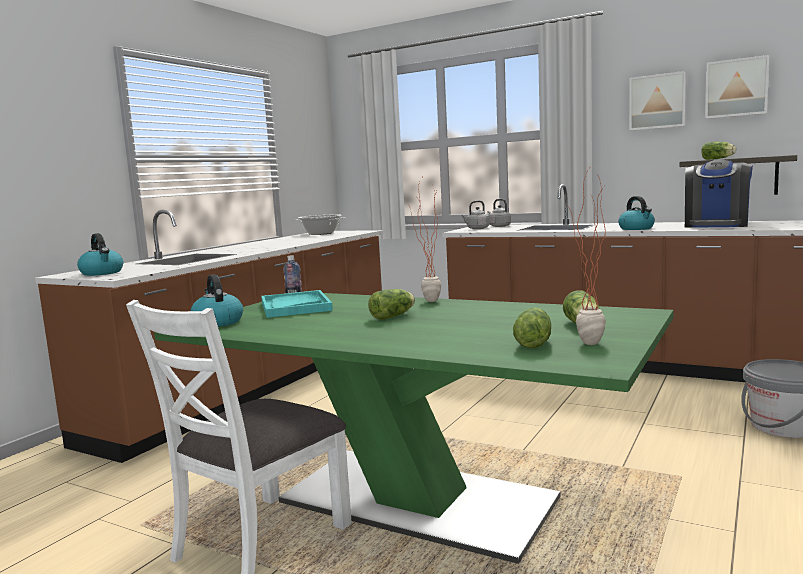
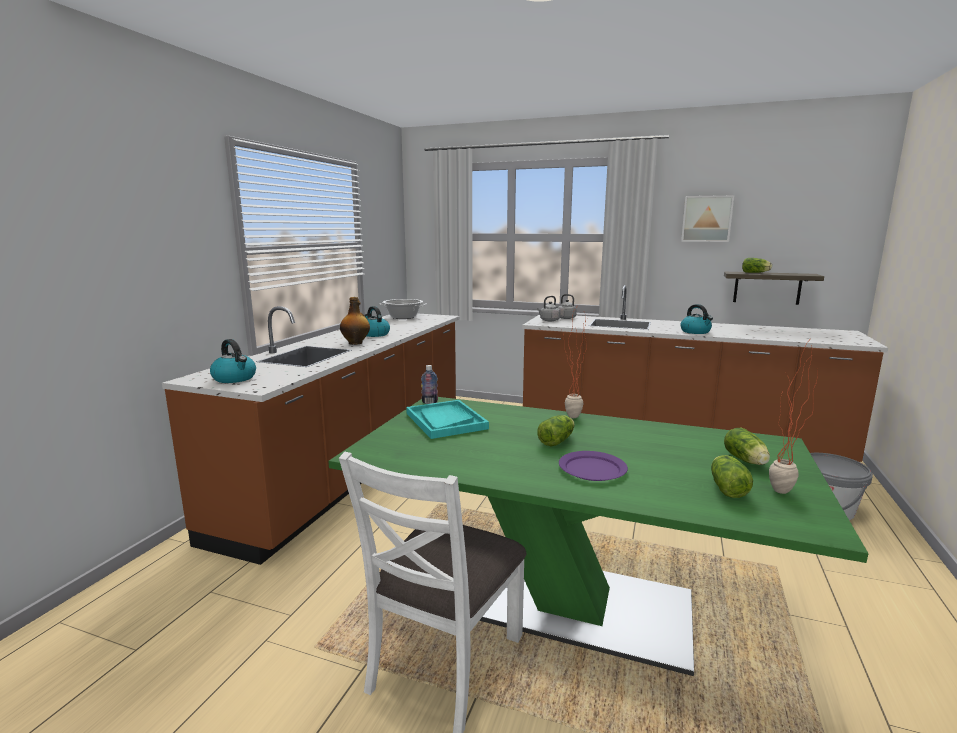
camera: 10 degrees left, 5 degrees up
kettle [190,274,243,327] -> kettle moved to [364,306,390,337]
coffee machine [685,159,753,228] -> none
picture [705,55,769,119] -> none
none -> bottle [340,297,370,345]
none -> purple plate [559,451,628,481]

